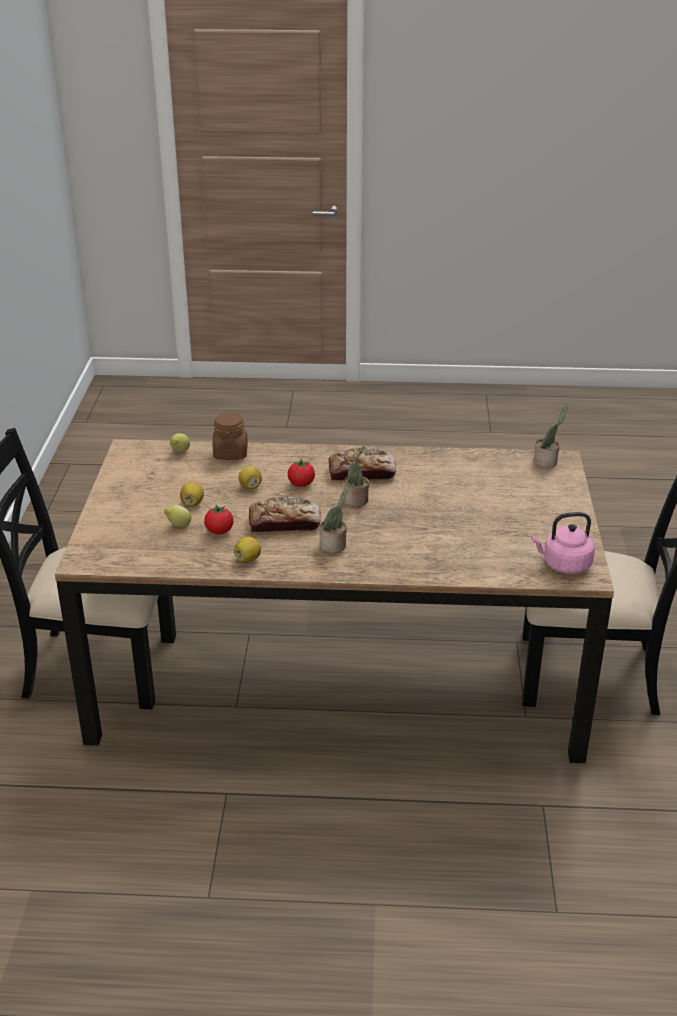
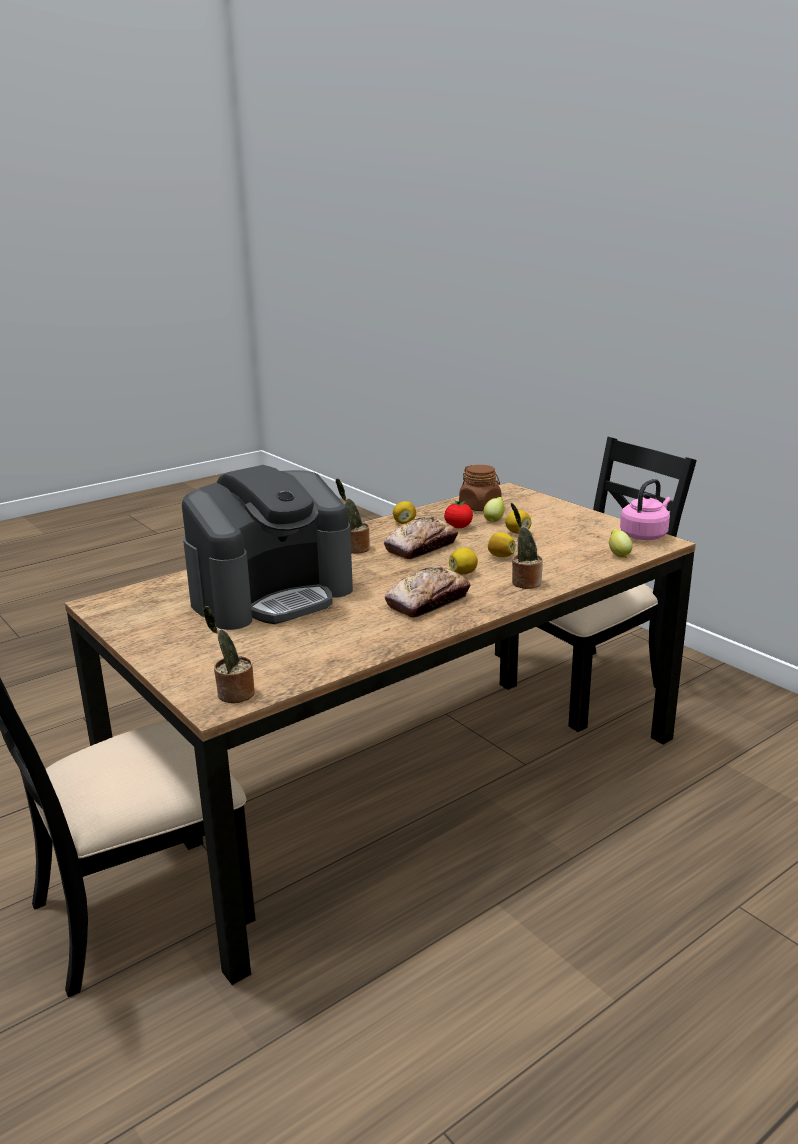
camera: 140 degrees right, 10 degrees down
brown jar [213,413,248,460] -> brown jar moved to [459,465,502,511]
tomato [288,459,315,487] -> lemon [449,548,478,574]
potted plant [343,446,369,507] -> potted plant moved to [511,503,543,589]
pink kettle [531,512,595,574] -> pink kettle moved to [620,479,671,540]
none -> coffee machine [182,465,353,630]

